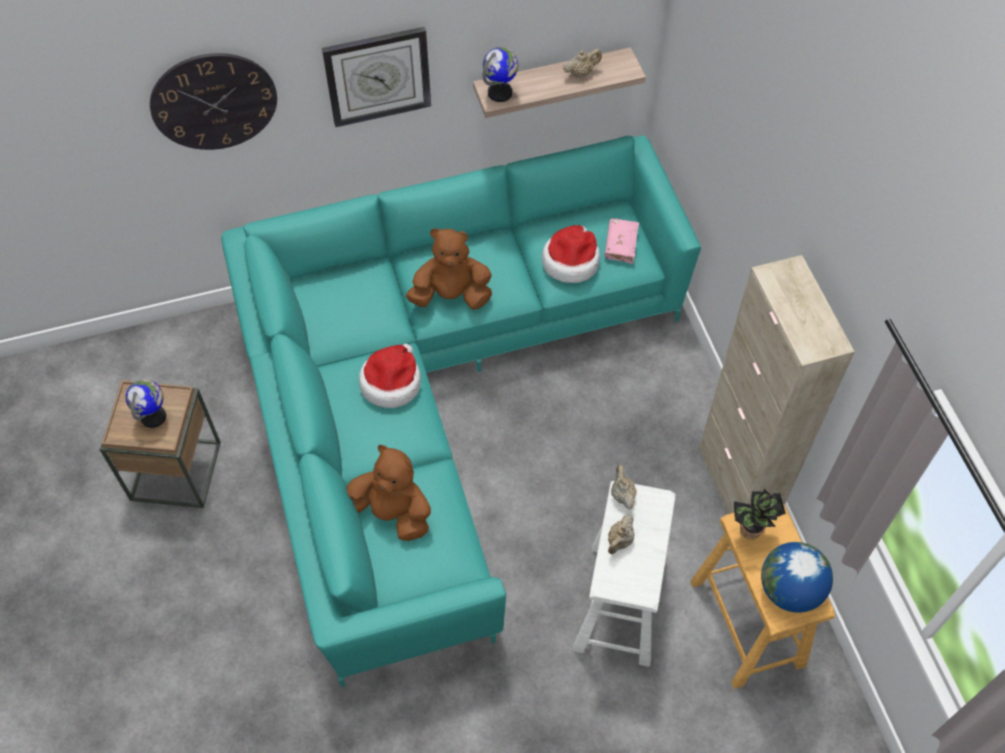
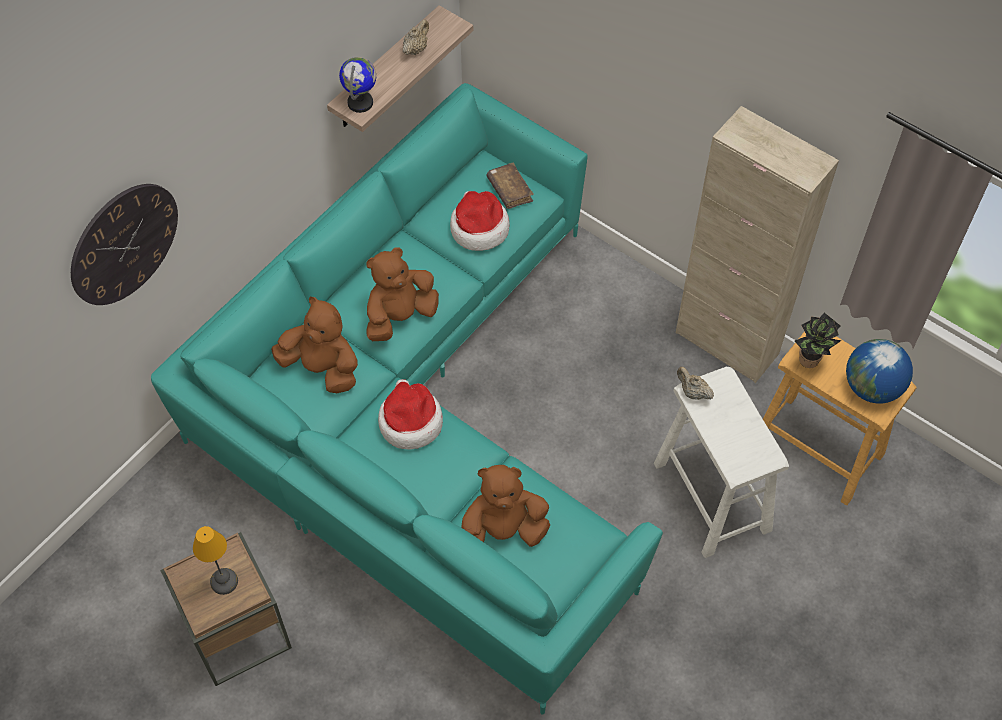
camera: 35 degrees left, 0 degrees up
globe [126,379,166,428] -> table lamp [193,526,238,595]
wall clock [322,27,431,127] -> none
pink book [604,218,639,264] -> brown book [486,163,534,209]
beige teapot [608,514,634,554] -> none
none -> brown plush toy [271,297,358,393]

